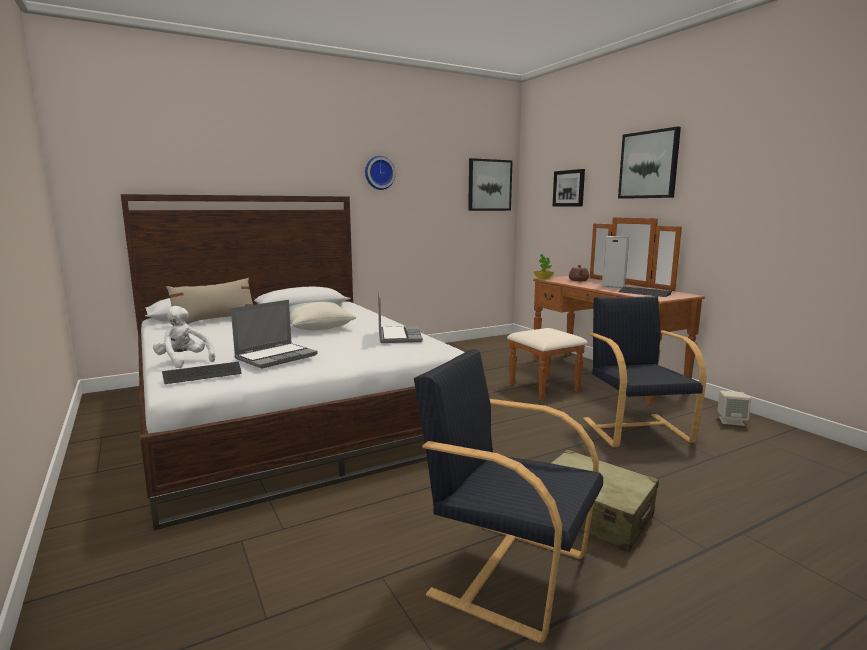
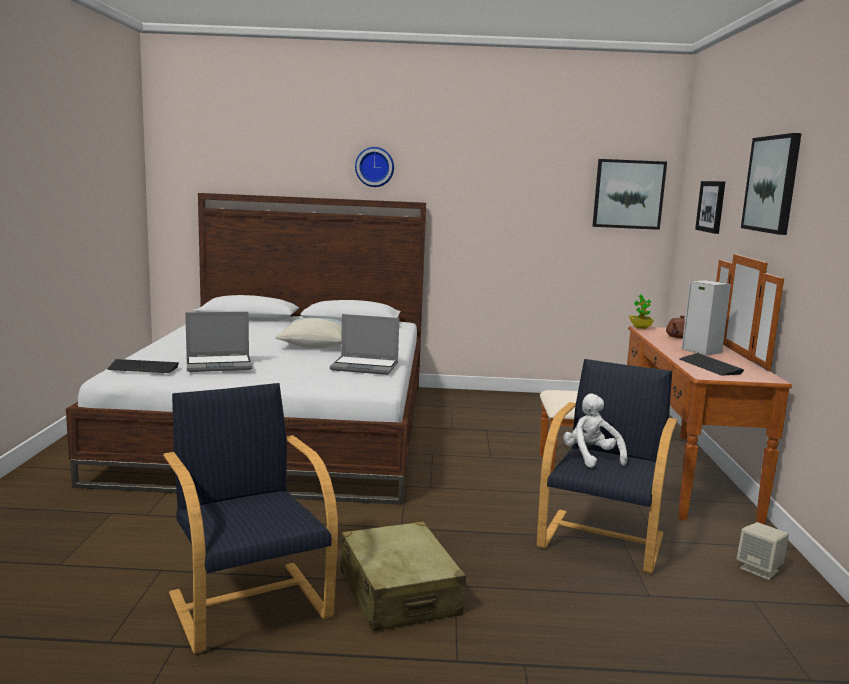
camera: 30 degrees right, 0 degrees up
white plush toy [153,306,215,368] -> white plush toy moved to [563,393,628,468]
beige pillow [166,278,253,324] -> none
wall clock [365,156,396,190] -> wall clock moved to [355,147,394,187]
laptop [378,289,423,343] -> laptop turned 75 degrees clockwise [330,314,399,375]

